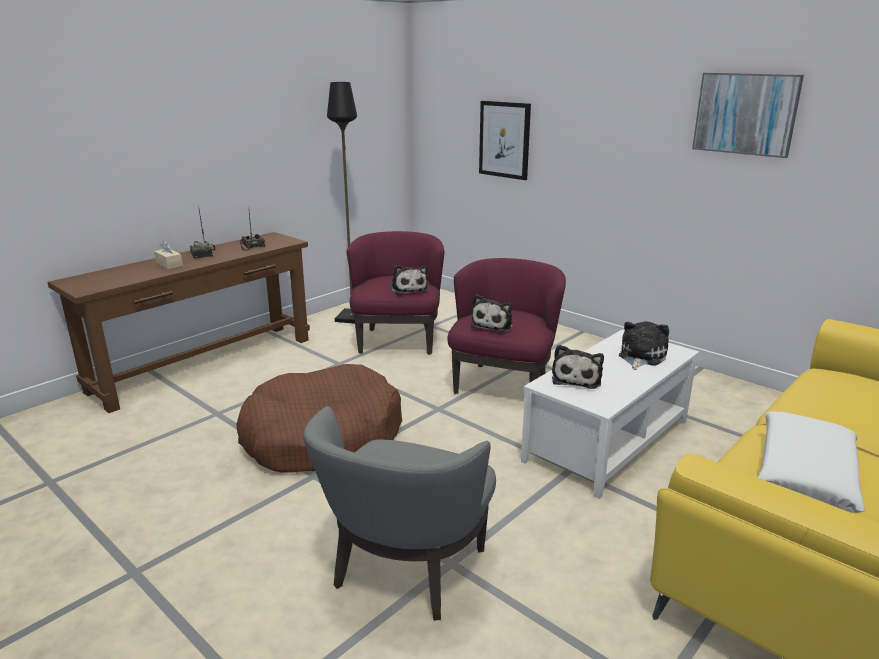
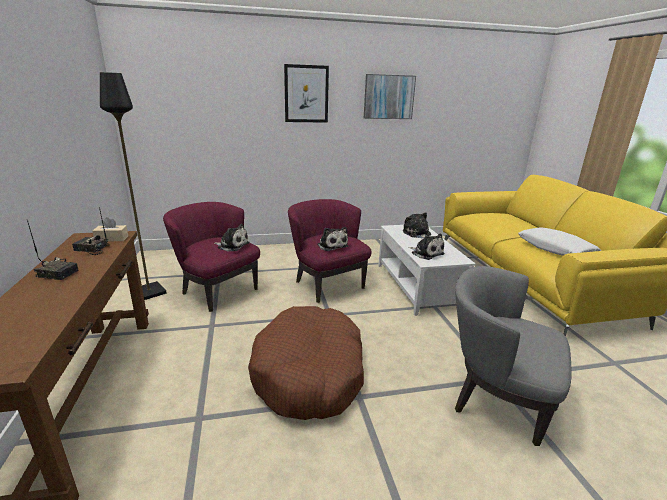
camera: 55 degrees left, 0 degrees up
beige tissue box [154,241,183,269] -> beige tissue box moved to [93,217,128,242]
grey armchair [303,406,496,621] -> grey armchair turned 150 degrees clockwise [455,266,572,446]
picture [479,101,531,180] -> picture moved to [284,64,329,123]

